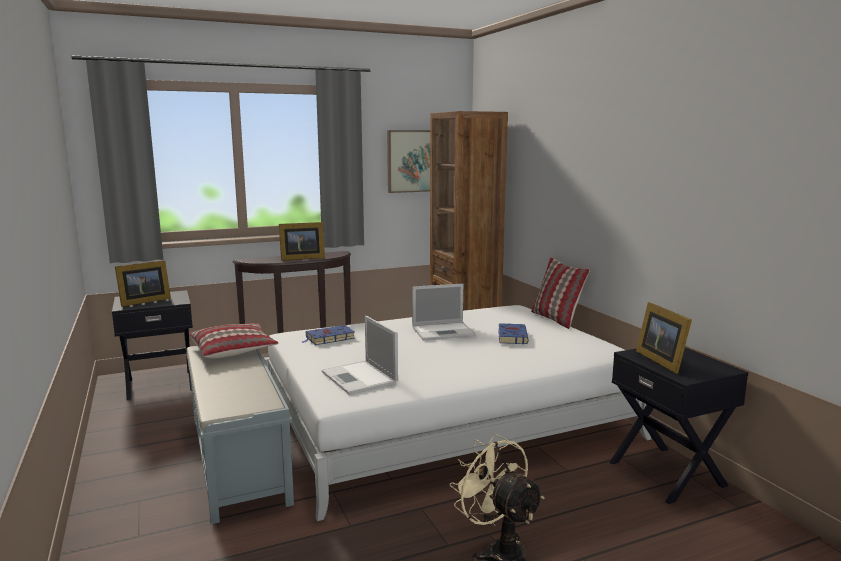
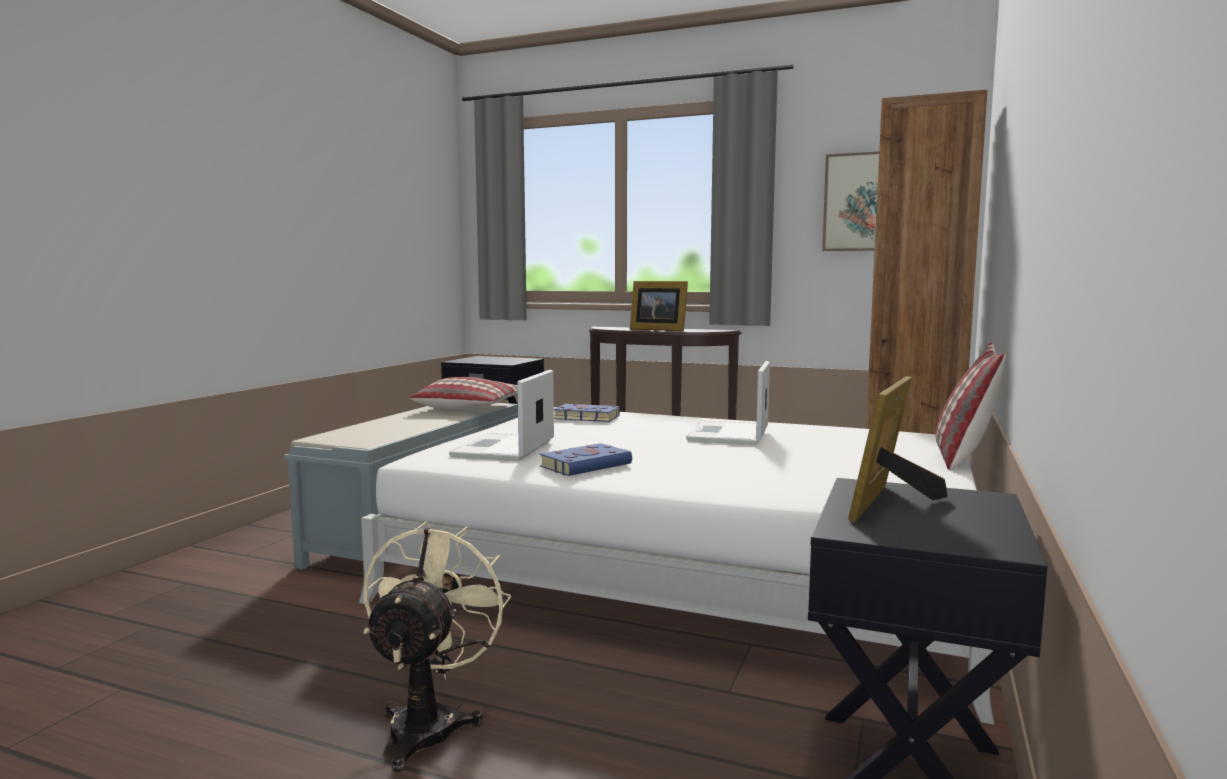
camera: 45 degrees right, 5 degrees down
picture frame [115,260,171,307] -> none
laptop [412,284,476,341] -> laptop turned 75 degrees clockwise [686,361,770,445]
blue book [498,323,529,344] -> blue book moved to [540,443,632,476]

